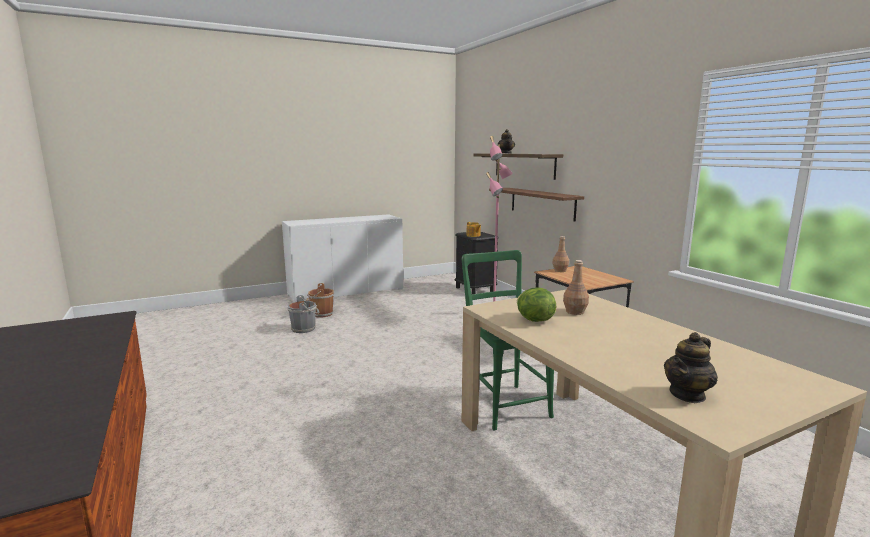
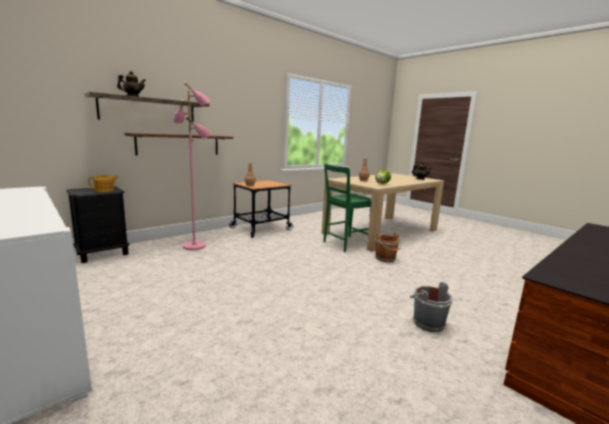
camera: 105 degrees left, 0 degrees up
grey bucket [287,295,319,333] -> grey bucket moved to [410,282,453,332]
brown bucket [306,283,334,318] -> brown bucket moved to [375,232,401,262]

